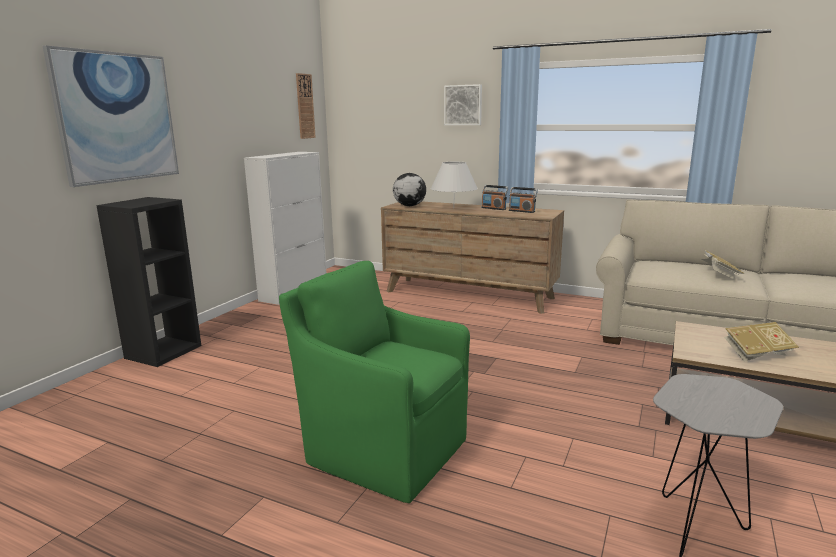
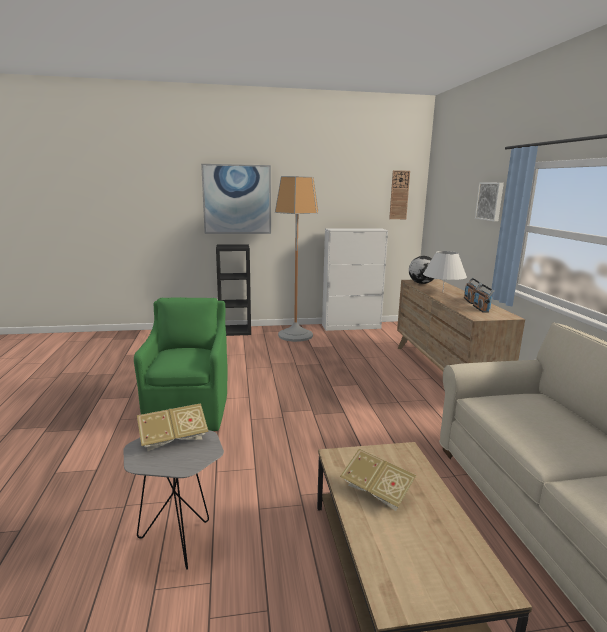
camera: 55 degrees right, 0 degrees up
book [701,250,745,281] -> book moved to [137,403,209,452]
none -> floor lamp [275,176,318,342]

